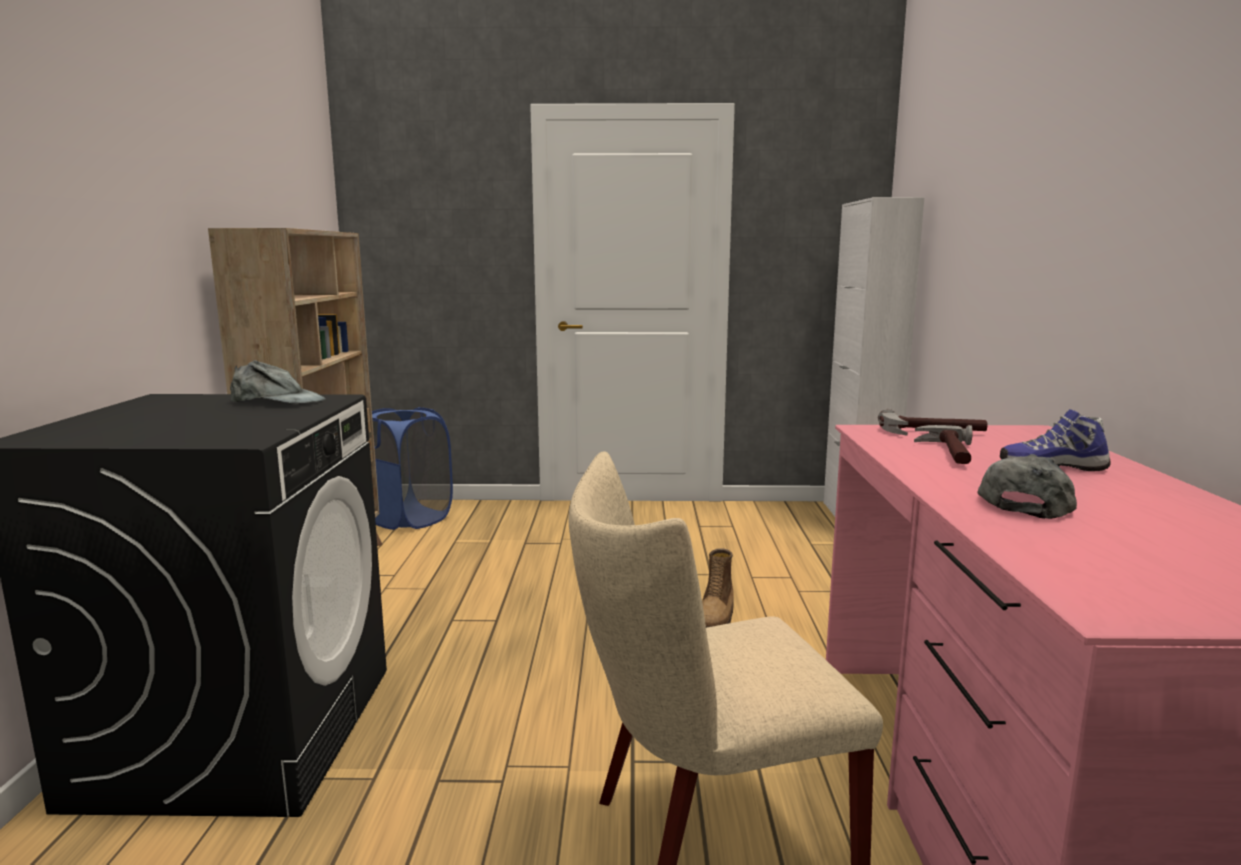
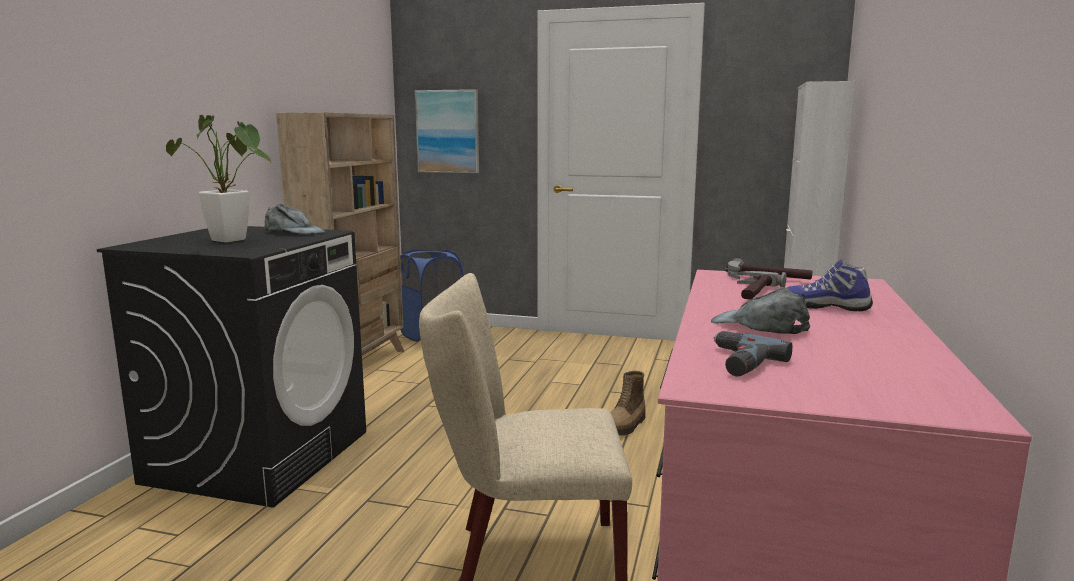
camera: 15 degrees right, 0 degrees up
grey cap [978,454,1077,519] -> grey cap turned 90 degrees counterclockwise [711,287,810,334]
none -> potted plant [166,115,272,242]
none -> picture [415,89,479,173]
none -> power drill [714,331,793,377]

